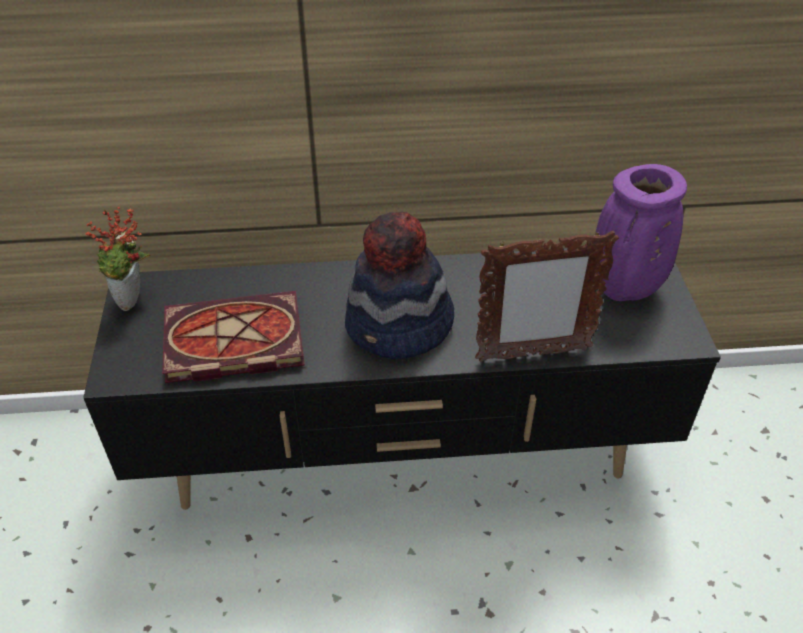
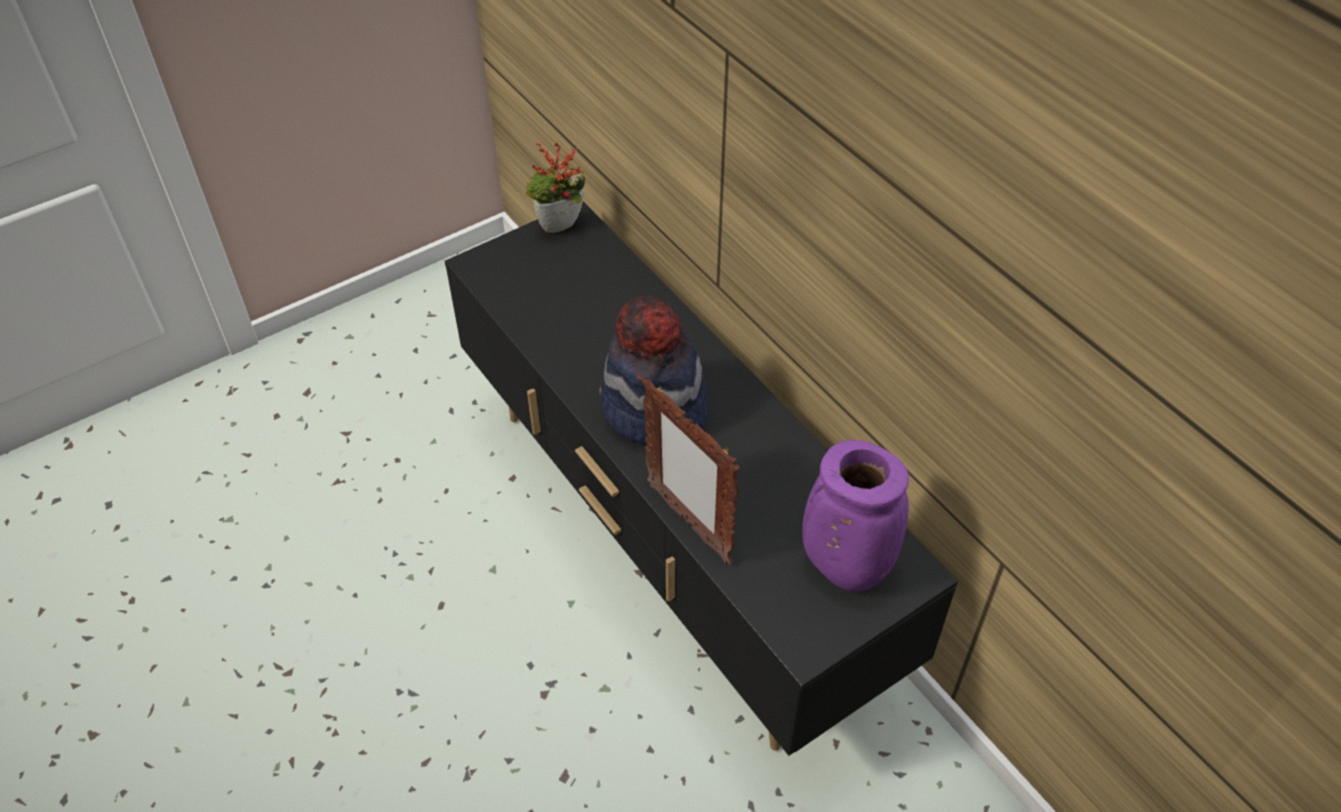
camera: 60 degrees right, 5 degrees up
book [162,291,305,383] -> none

